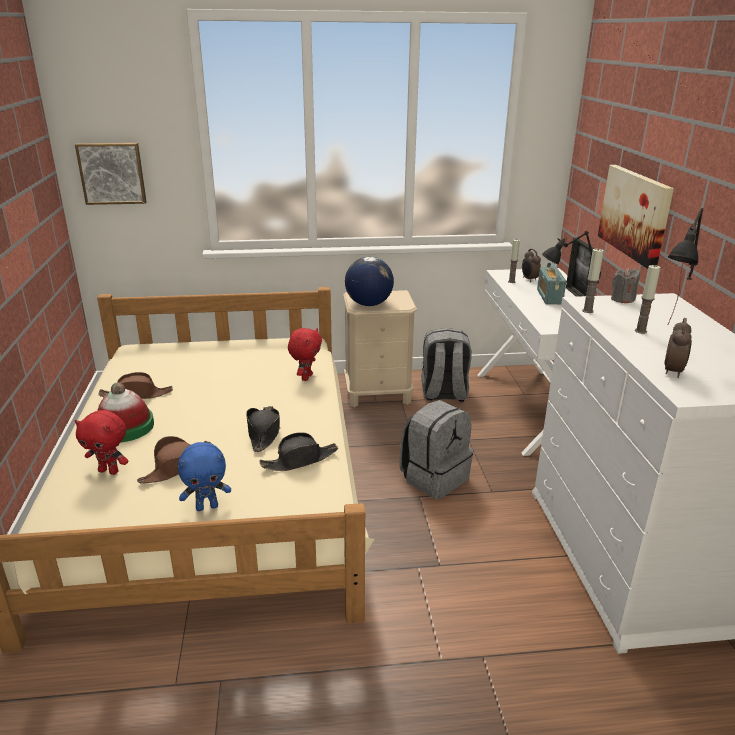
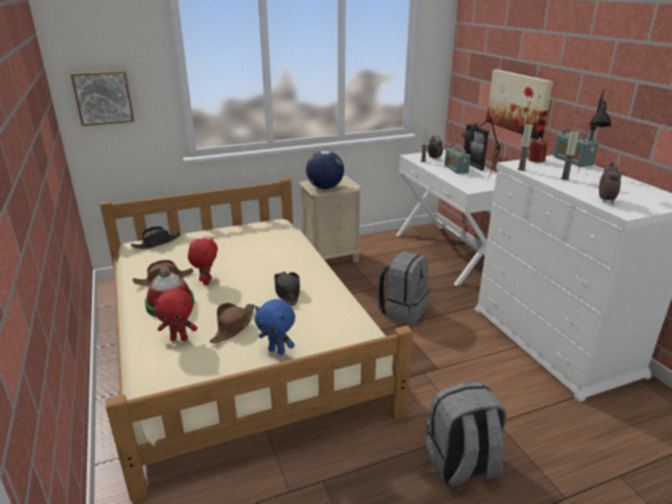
camera: 15 degrees left, 0 degrees up
blue plush toy [178,442,231,511] -> blue plush toy turned 60 degrees clockwise [255,299,295,355]
black hat [260,432,338,471] -> black hat moved to [131,226,181,249]
red plush toy [288,328,322,381] -> red plush toy moved to [188,237,218,285]
grey backpack [421,328,472,402] -> grey backpack moved to [426,382,507,486]
grey candle [611,267,640,303] -> red candle [528,137,548,163]
none -> radio [554,128,599,167]

